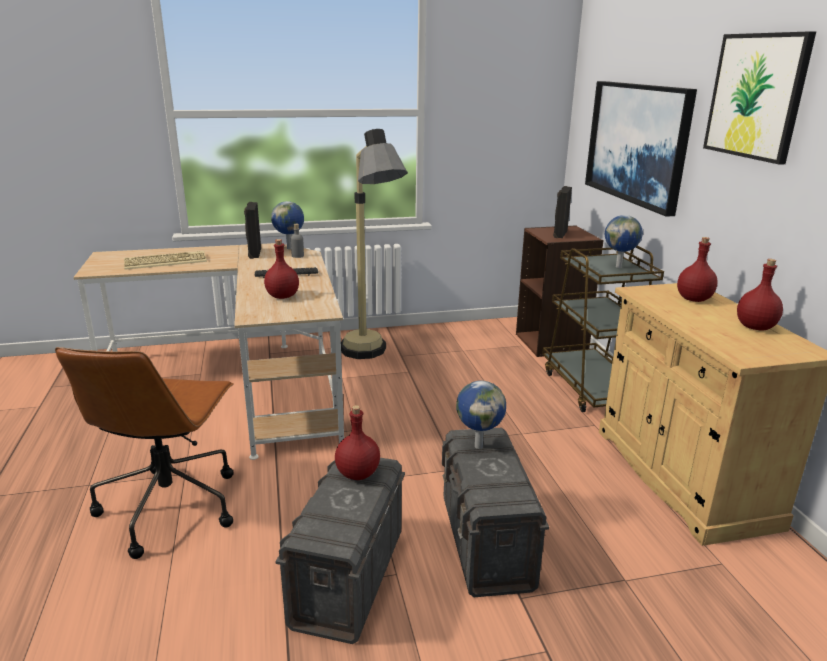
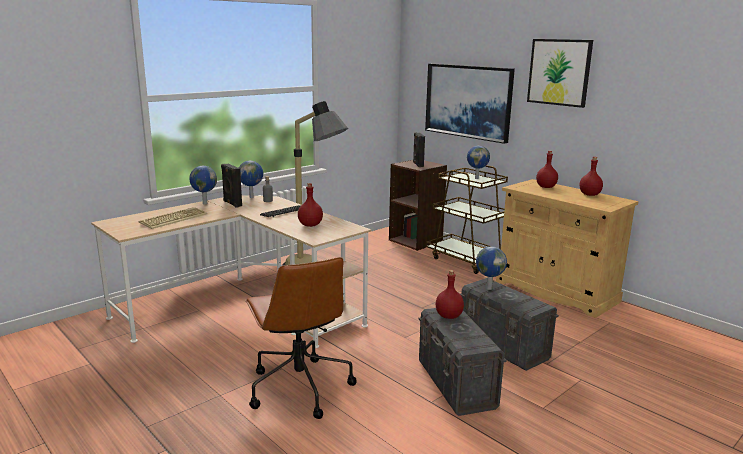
camera: 30 degrees left, 5 degrees down
none -> globe [189,166,217,205]

